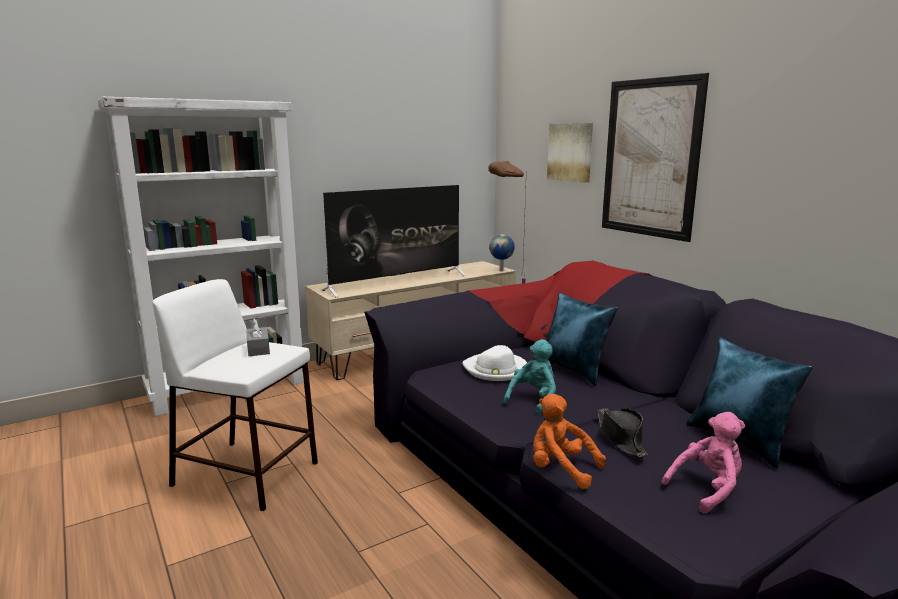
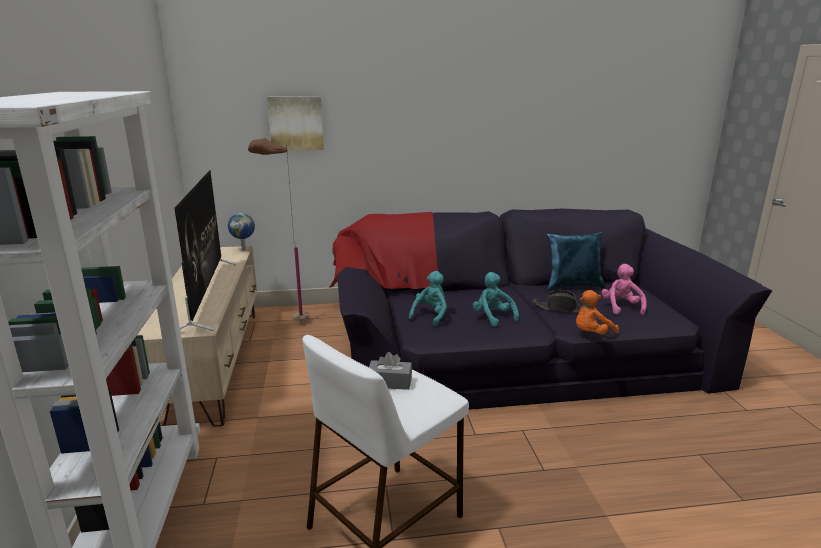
camera: 65 degrees left, 5 degrees up
white hat [462,345,527,381] -> turquoise plush toy [409,271,447,326]
blue pillow [546,292,618,386] -> none
picture [602,73,709,242] -> none

